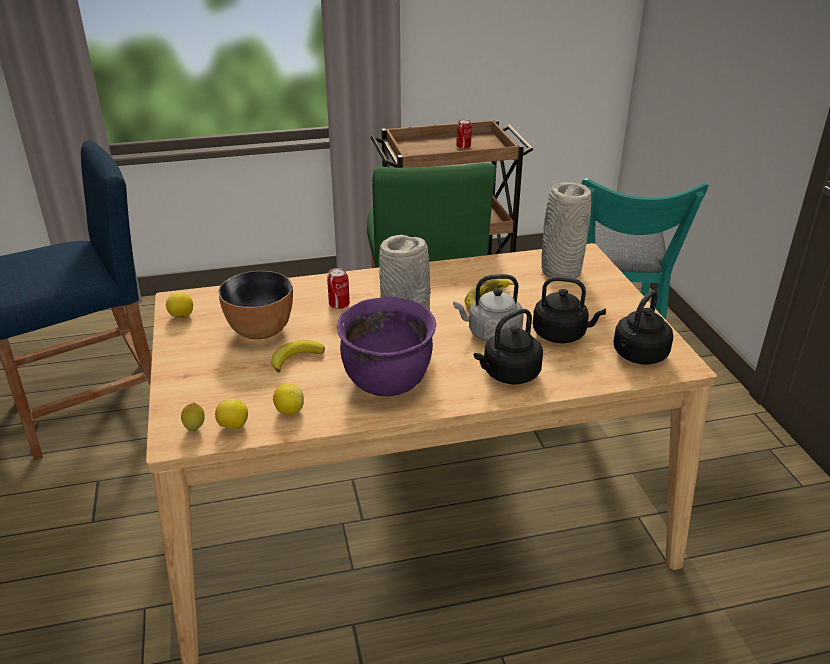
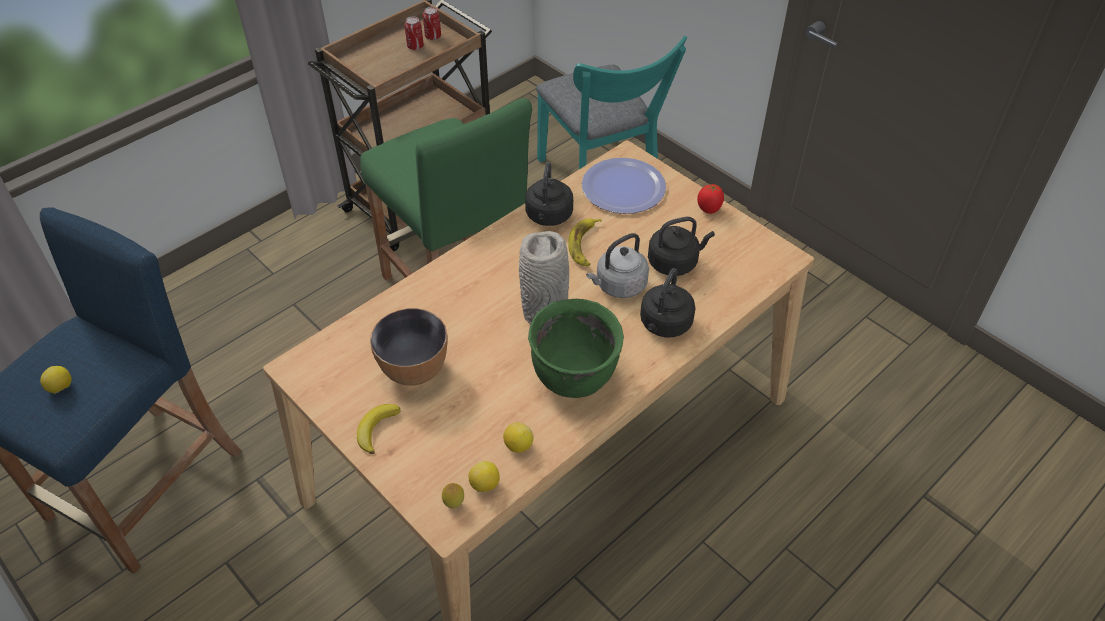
camera: 30 degrees left, 15 degrees up
lemon [166,292,193,317] -> lemon moved to [40,366,72,394]
banana [271,340,325,372] -> banana moved to [357,404,401,454]
can [327,268,350,309] -> can moved to [423,7,441,40]
purple cooking pot [337,297,436,396] -> green cooking pot [528,299,624,398]
grey vase [541,182,592,279] -> plate [582,158,666,214]
black kettle [614,290,673,365] -> black kettle moved to [525,162,573,226]
none -> tomato [697,184,724,214]

